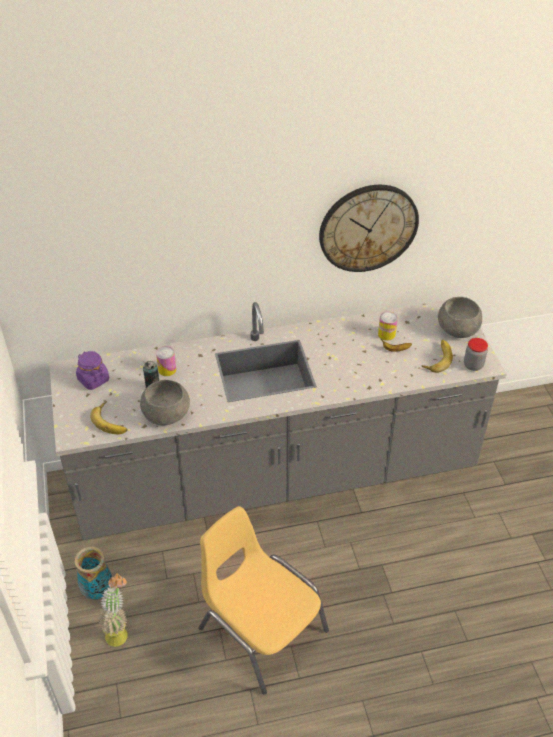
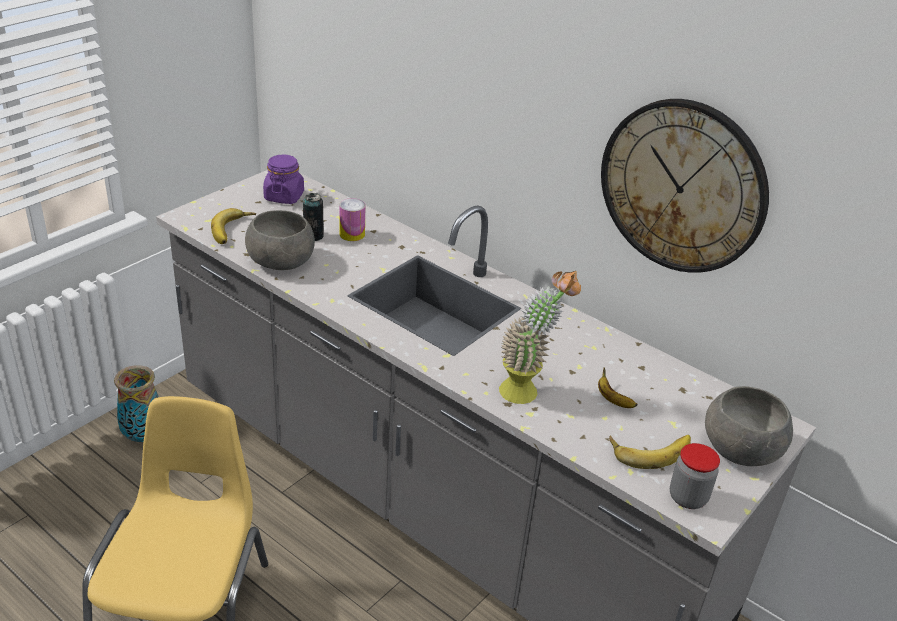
camera: 50 degrees right, 10 degrees down
potted plant [98,573,128,647] -> potted plant moved to [499,271,581,404]
can [378,311,398,341] -> none

